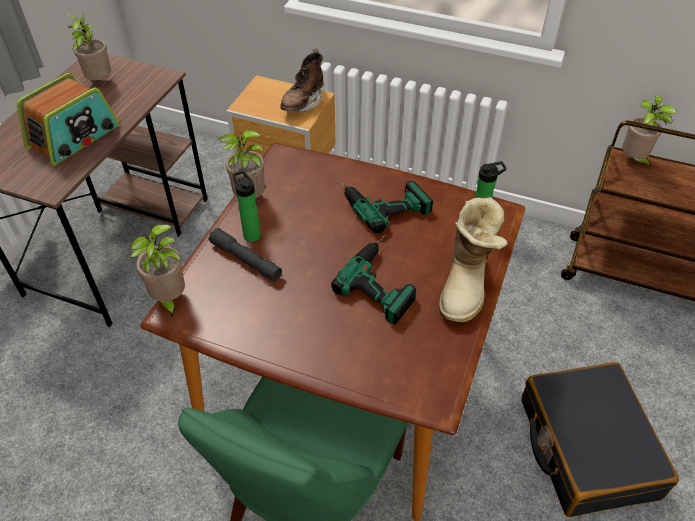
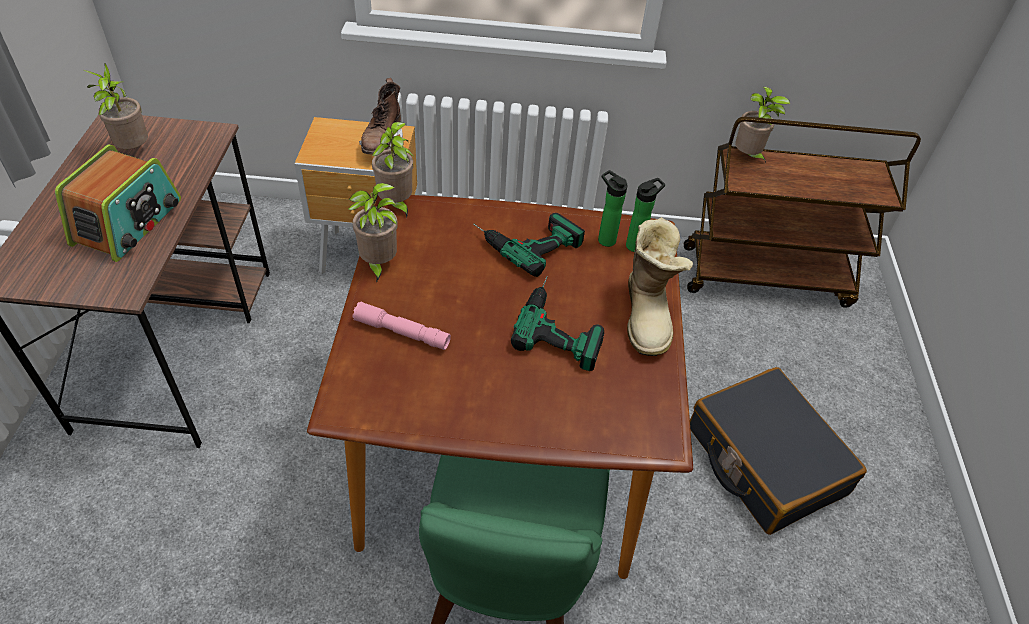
camera: 20 degrees left, 0 degrees up
potted plant [130,225,185,318] -> potted plant moved to [372,122,414,217]
grey flashlight [208,228,282,281] -> pink flashlight [353,301,451,350]
bottle [233,171,261,242] -> bottle moved to [598,170,628,247]

